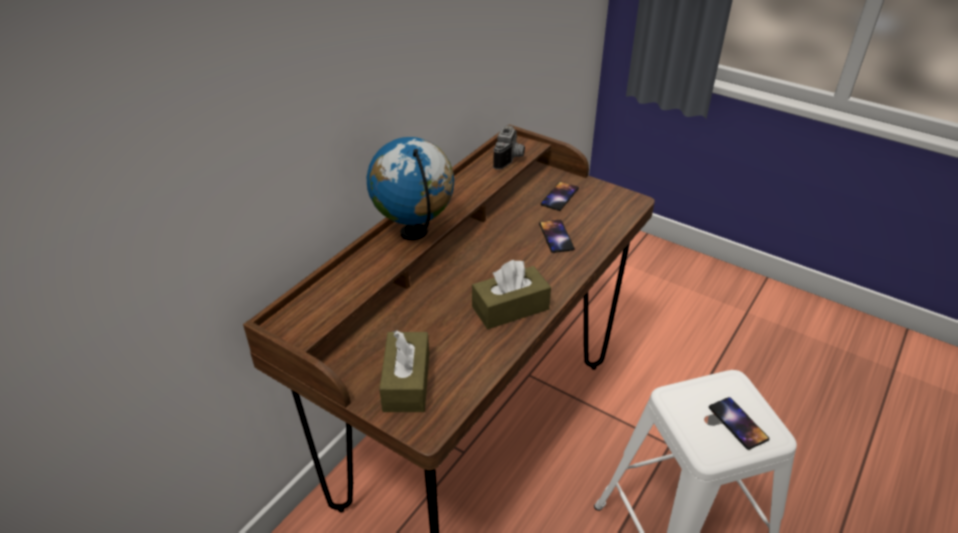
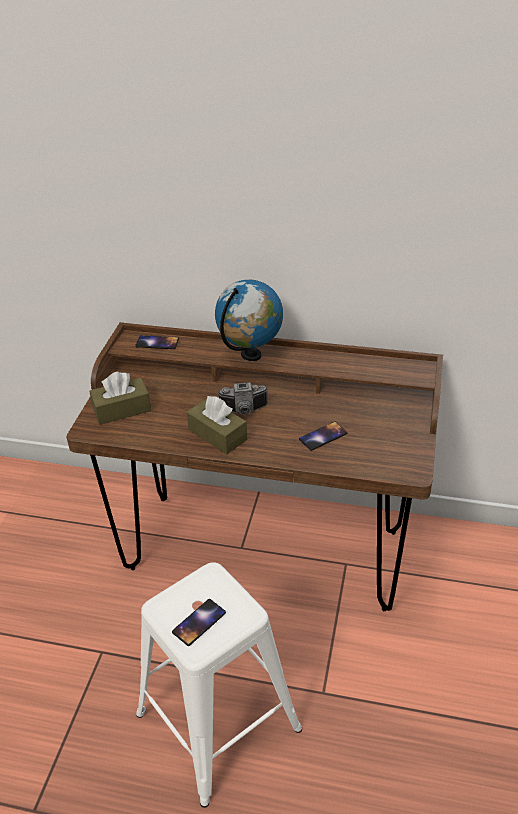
camera: 70 degrees right, 0 degrees up
camera [493,125,525,170] -> camera moved to [217,382,268,415]
phone [541,182,579,211] -> phone moved to [135,335,179,349]

